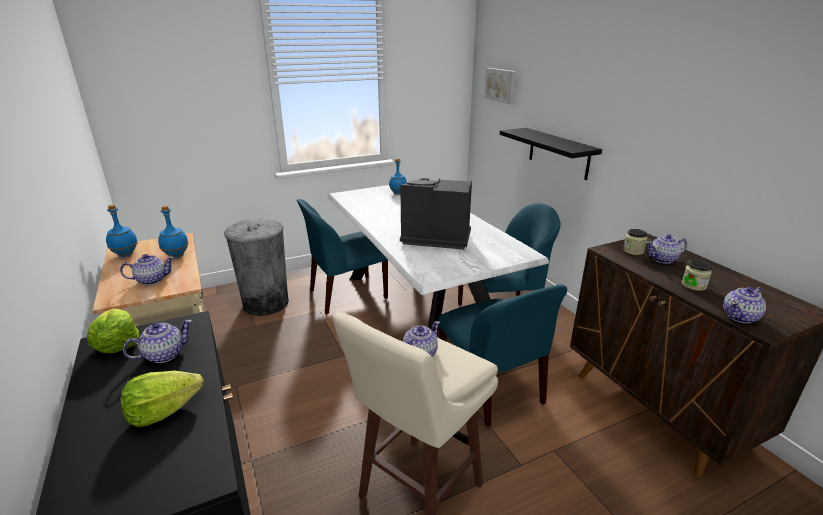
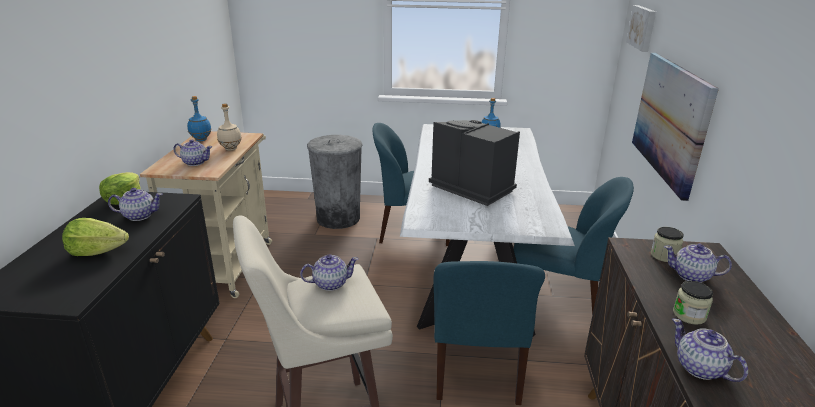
camera: 30 degrees right, 0 degrees up
blue bottle [158,206,189,258] -> beige bottle [217,103,242,150]
black shelf [500,128,602,180] -> picture [632,53,719,201]
teapot [723,287,766,324] -> teapot turned 60 degrees clockwise [672,318,748,382]

